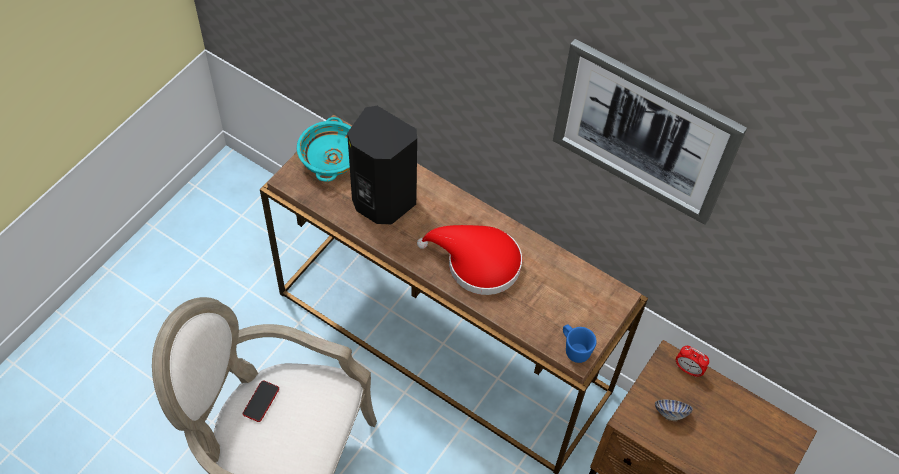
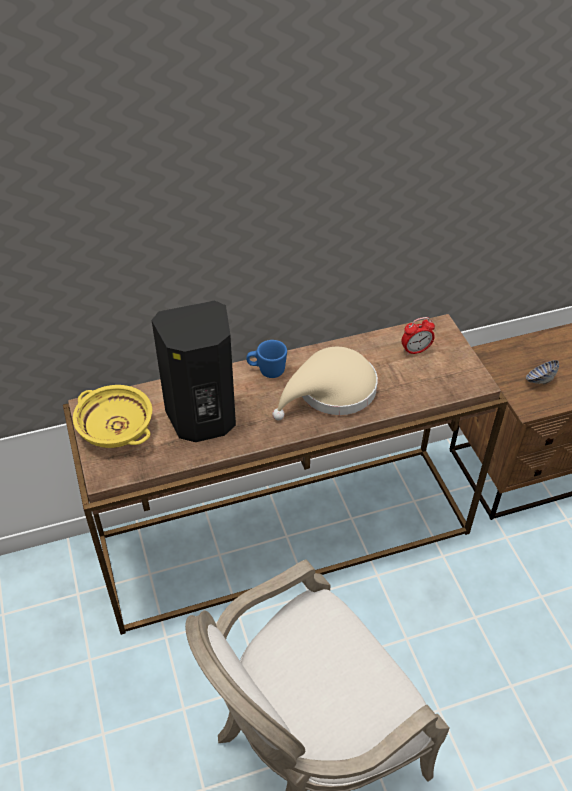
camera: 50 degrees left, 10 degrees down
phone [243,380,279,422] -> none
turquoise bowl [297,117,351,182] -> yellow bowl [73,385,152,448]
red hat [417,225,522,295] -> beige hat [272,347,378,421]
picture [553,39,747,225] -> none
blue mug [563,325,597,363] -> blue mug moved to [246,340,287,378]
alarm clock [676,346,709,377] -> alarm clock moved to [401,317,435,355]

